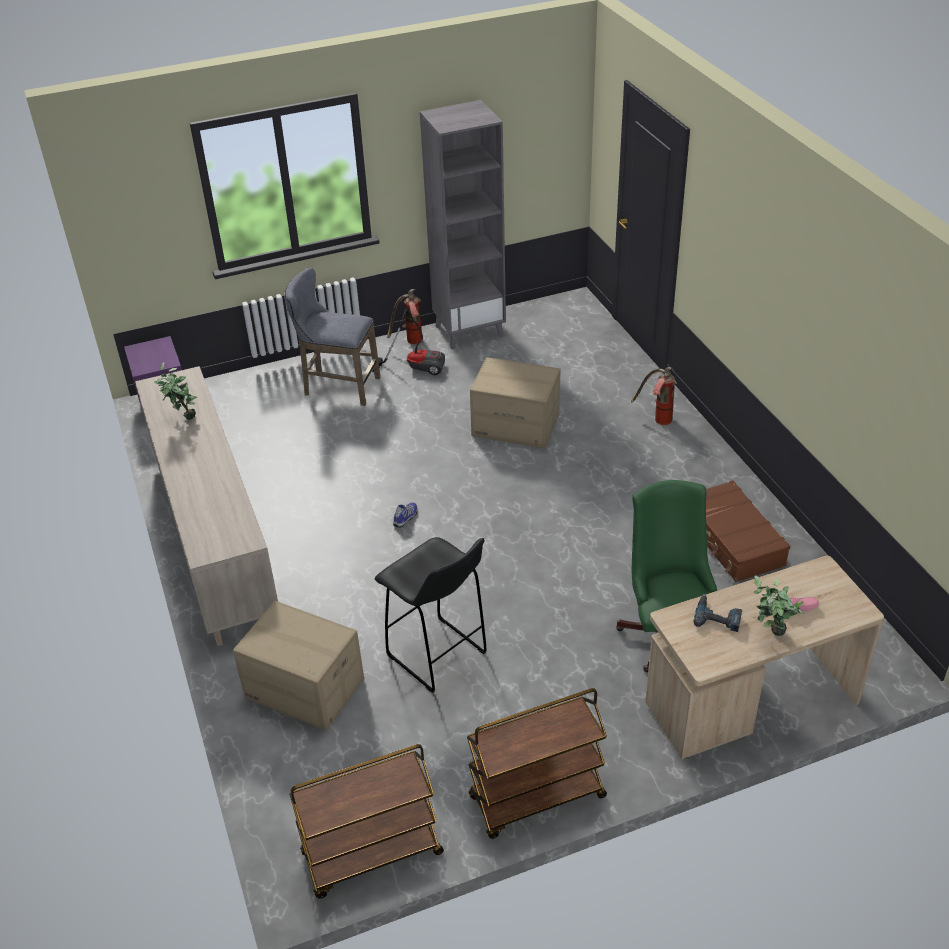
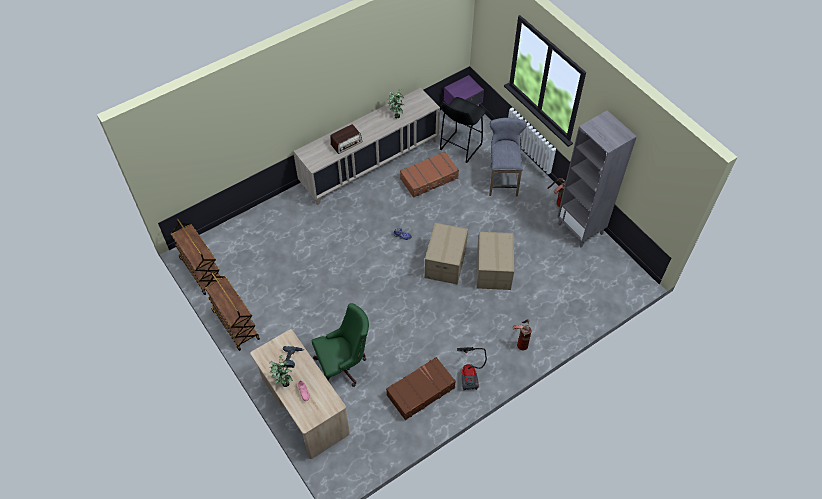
camera: 75 degrees right, 15 degrees up
cardboard box [233,601,364,731] -> cardboard box moved to [424,223,468,284]
vacuum cleaner [372,308,445,375] -> vacuum cleaner moved to [457,347,487,390]
black stool [374,537,487,693] -> black stool moved to [440,97,487,163]
none -> radio [330,124,362,154]
none -> brown suitcase [400,151,459,198]

